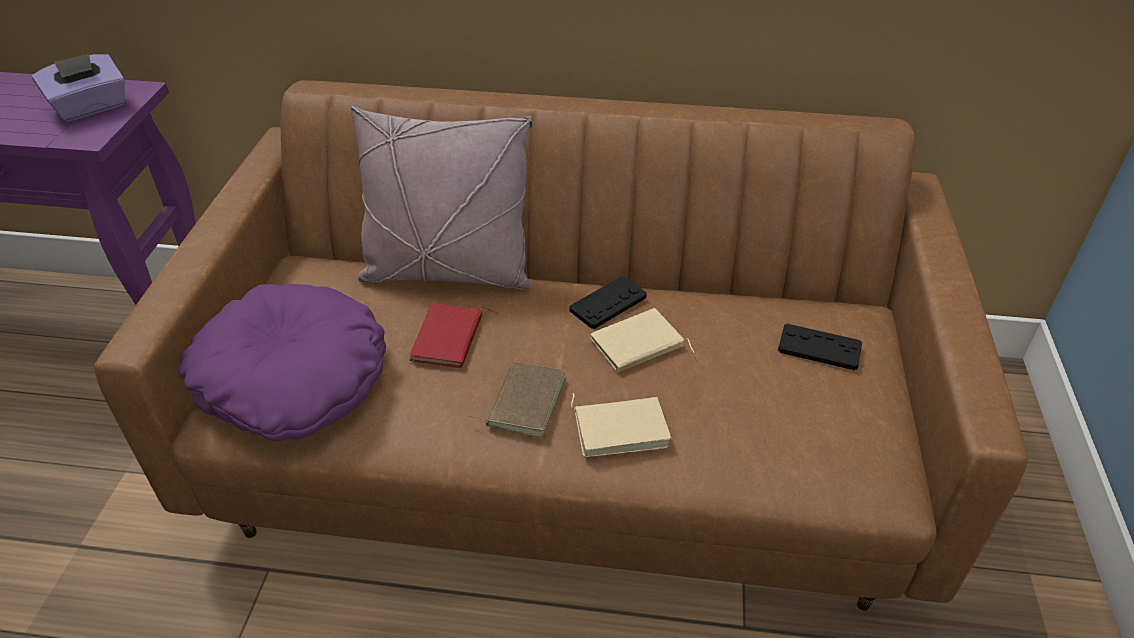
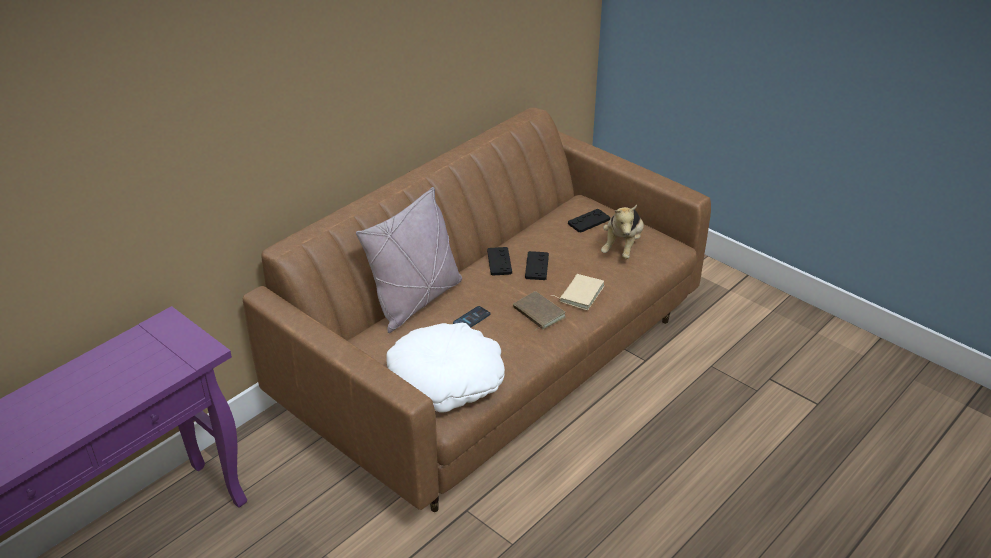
camera: 55 degrees left, 5 degrees down
purple tissue box [31,54,125,122] -> none
purple pillow [178,284,386,441] -> white pillow [386,323,505,413]
red book [410,303,498,368] -> phone [453,306,490,328]
beige book [591,308,695,373] -> black game controller [525,251,549,280]
none -> plush toy [601,205,644,259]

